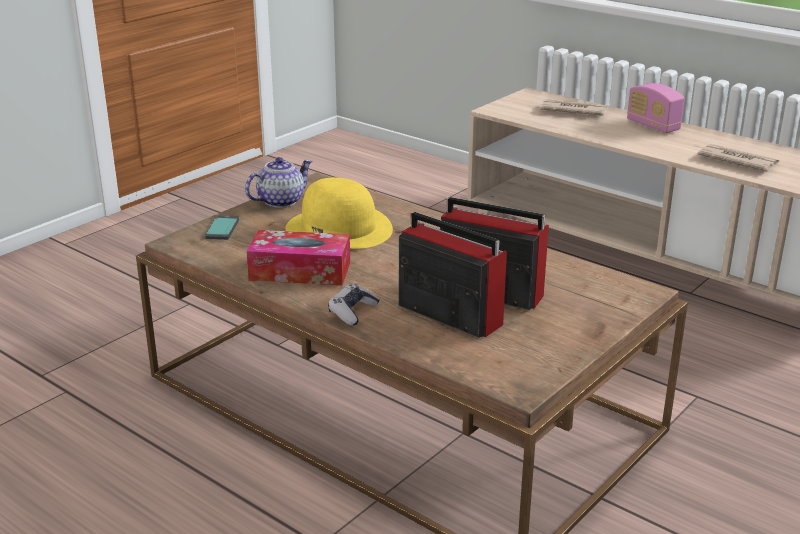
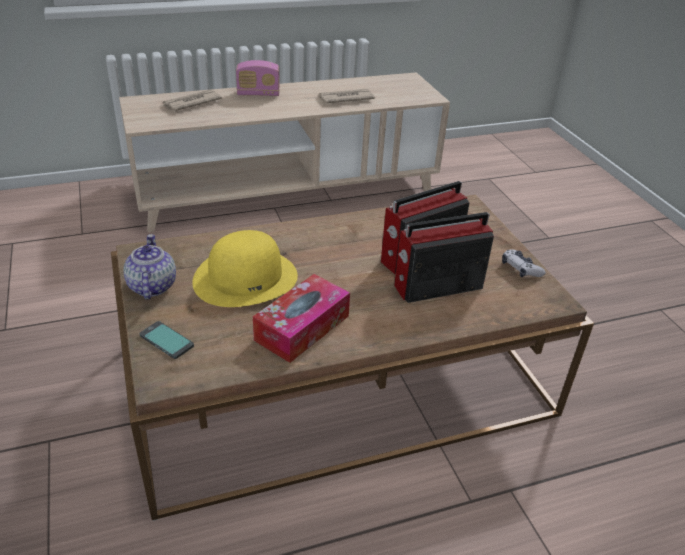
camera: 60 degrees left, 10 degrees up
game controller [328,284,379,325] -> game controller moved to [502,250,546,277]

